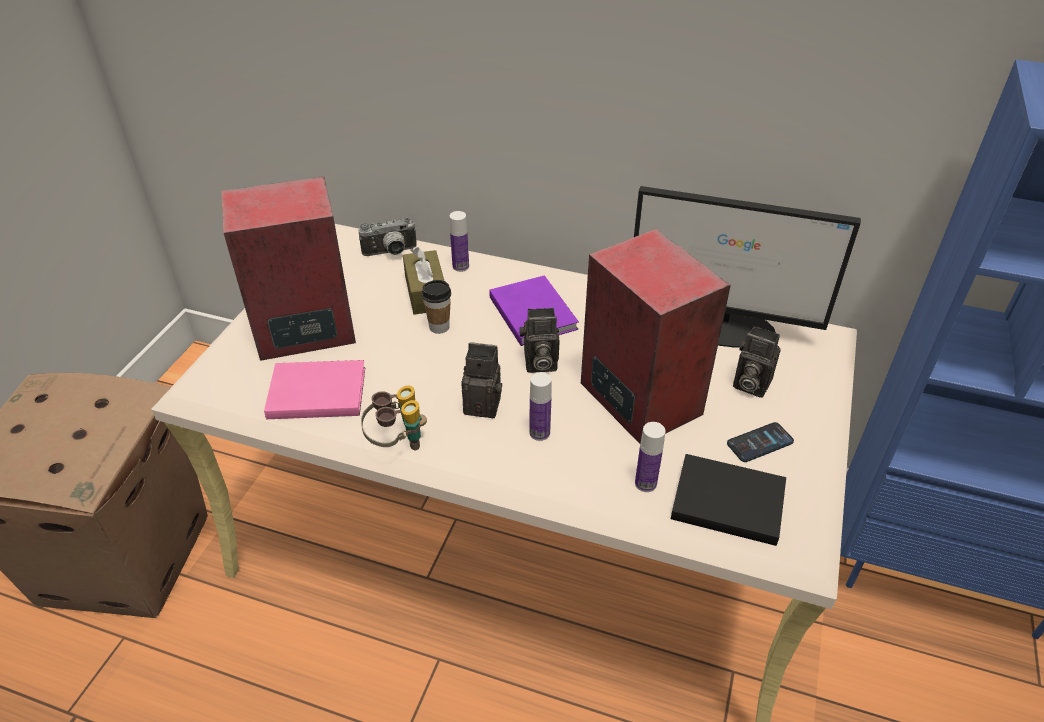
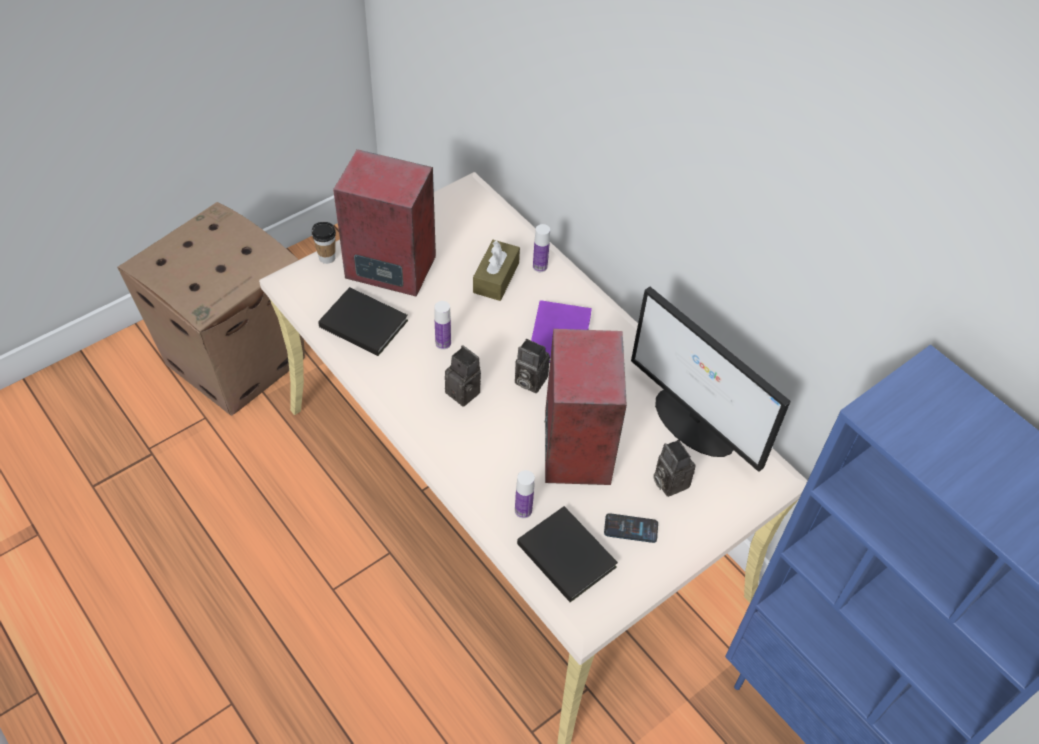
camera: 30 degrees right, 10 degrees up
pink book [264,360,365,419] -> black book [318,287,408,356]
camera [358,218,417,256] -> none
binoculars [361,386,427,450] -> none
cup [422,280,451,334] -> cup moved to [311,222,336,264]
bottle [529,372,552,441] -> bottle moved to [434,301,451,350]

